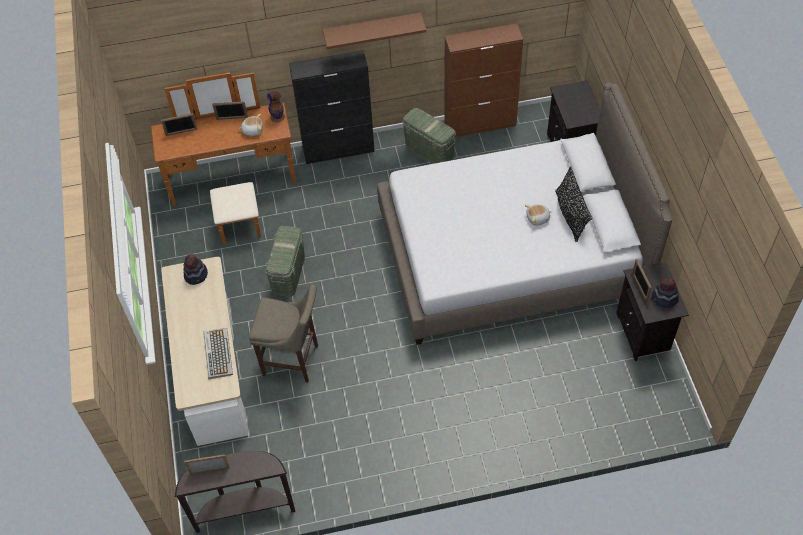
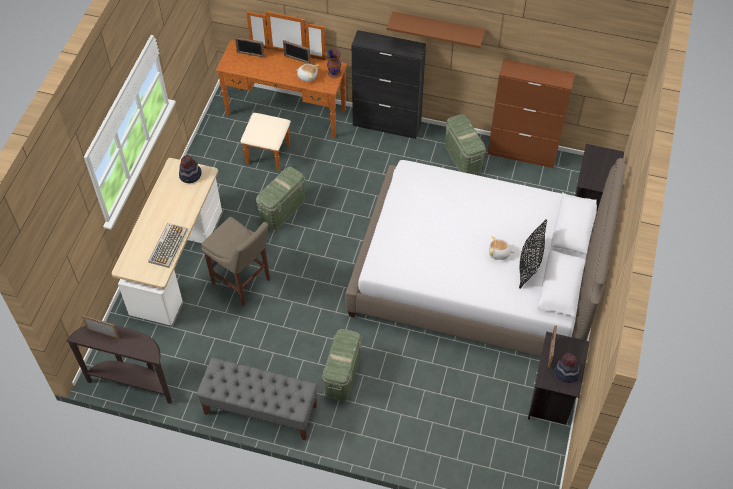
camera: 25 degrees right, 0 degrees up
none -> grey bench [196,358,318,441]
none -> green storage box [322,329,362,401]

